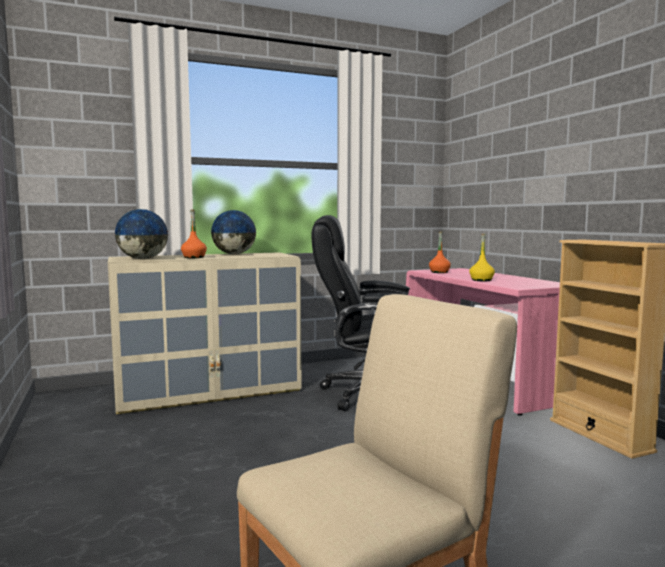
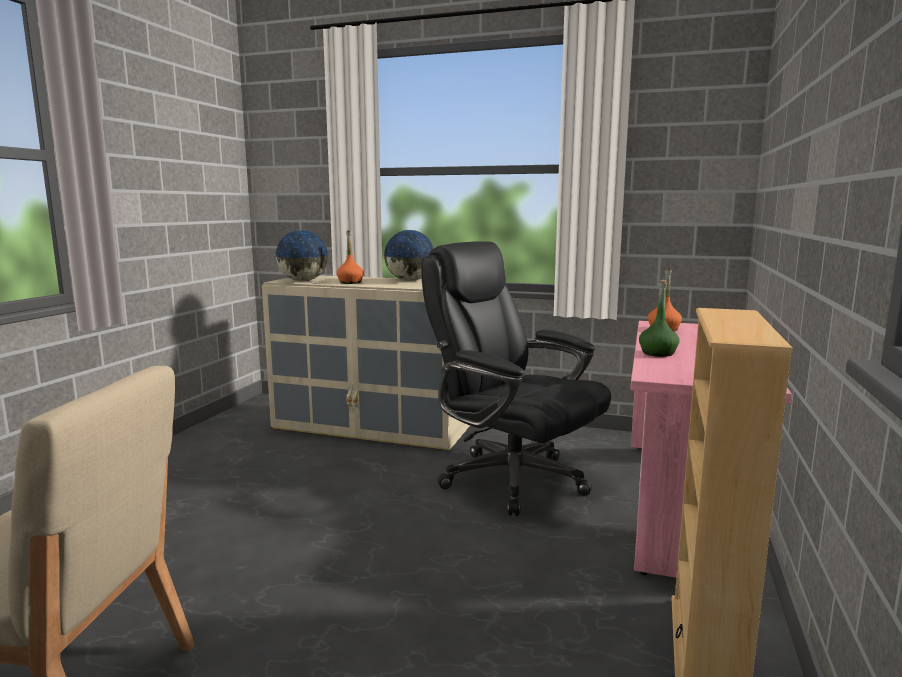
camera: 40 degrees right, 5 degrees up
yellow bottle [469,233,495,281] -> green bottle [639,280,679,357]

